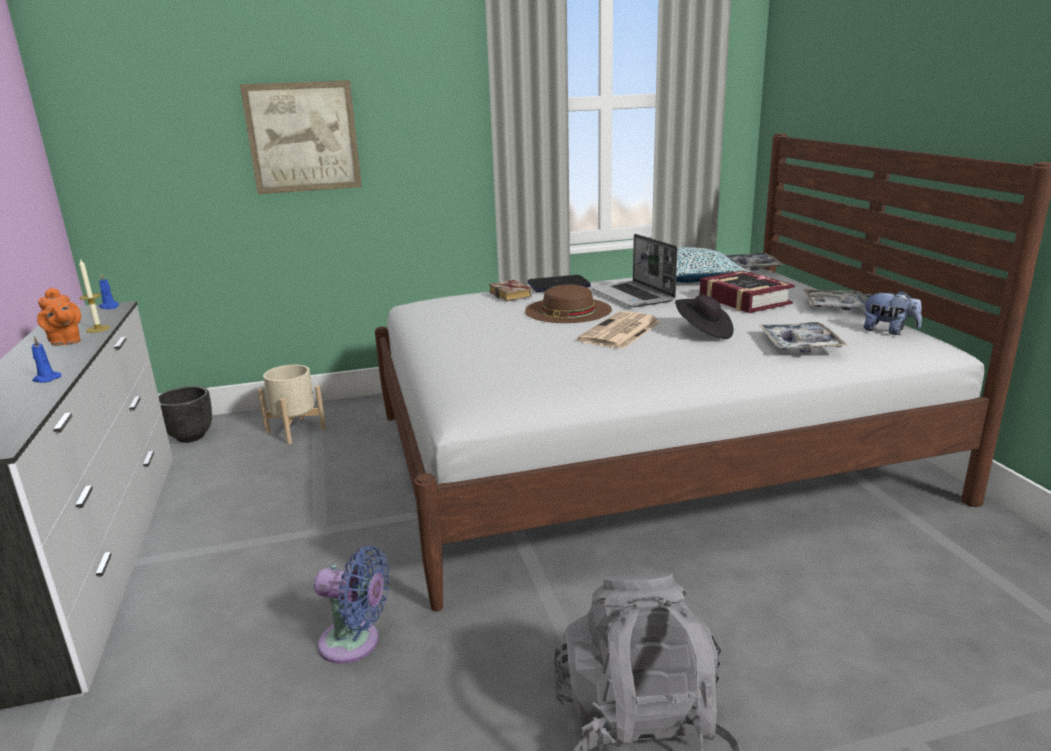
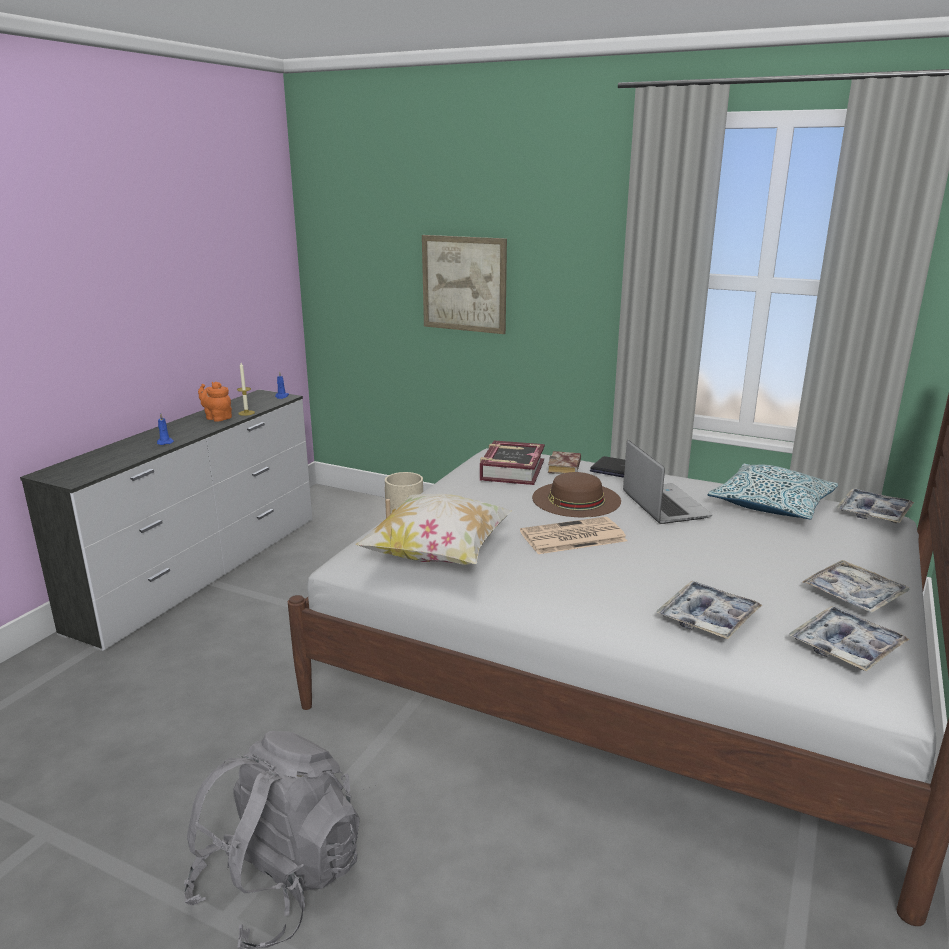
camera: 40 degrees right, 0 degrees up
orange teapot [37,287,81,346] -> orange teapot turned 120 degrees clockwise [198,382,232,422]
black planter [158,386,212,443] -> none
blue fan [314,546,390,664] -> none
laptop [591,234,677,307] -> laptop turned 150 degrees clockwise [623,440,713,524]
black hat [675,295,734,339] -> none
book [700,270,795,313] -> book moved to [480,440,545,485]
plush toy [863,290,922,335] -> tray [789,606,910,671]
none -> pillow [355,494,513,565]

